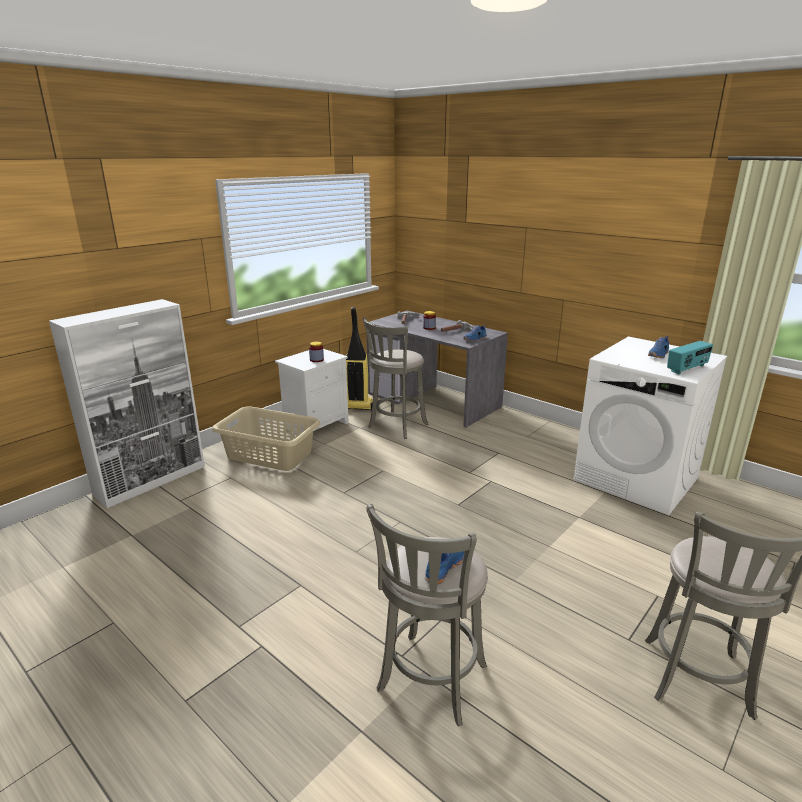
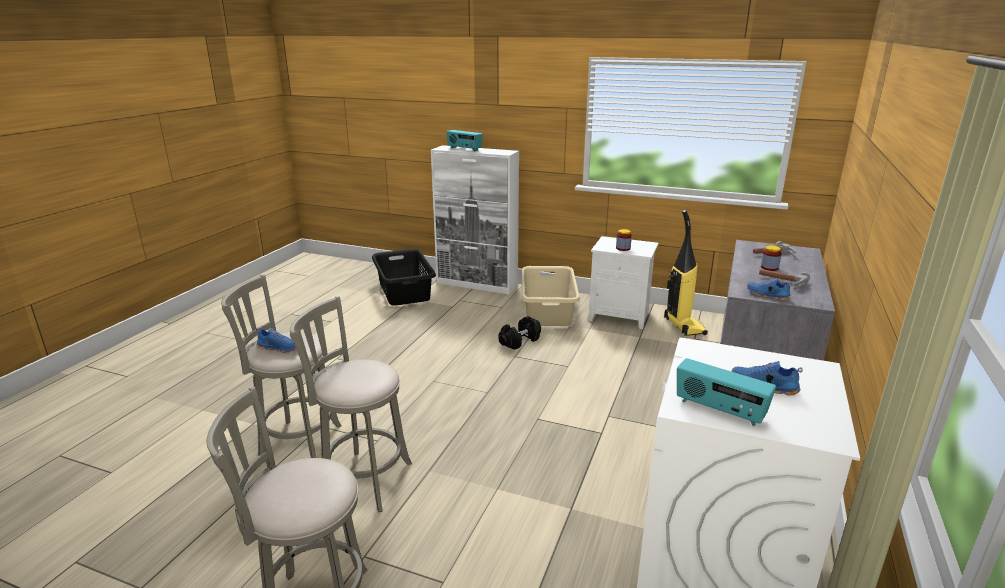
camera: 70 degrees right, 0 degrees up
grey stool [363,318,428,439] -> grey stool moved to [290,296,412,512]
none -> black laundry basket [372,249,436,306]
none -> radio [446,130,483,152]
none -> black dumbbell [498,316,541,350]

